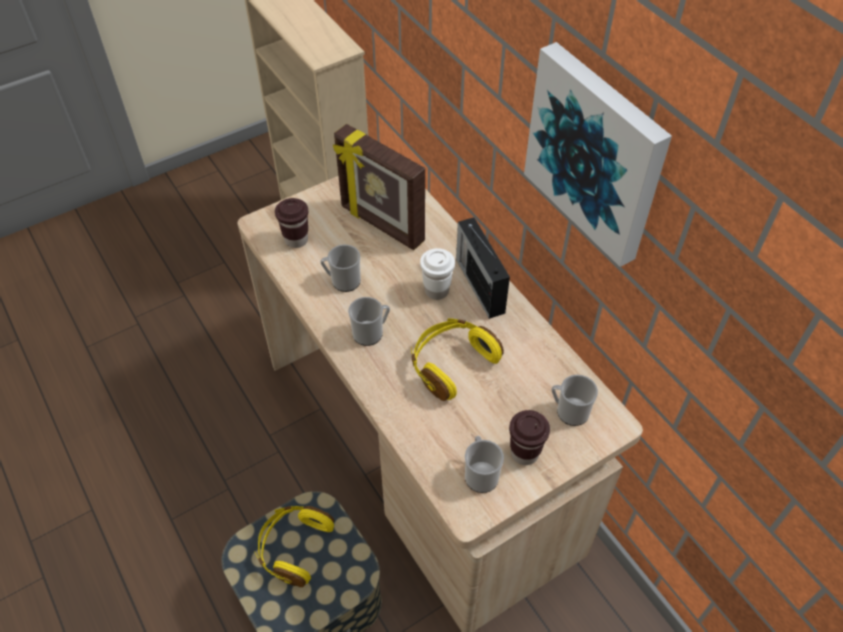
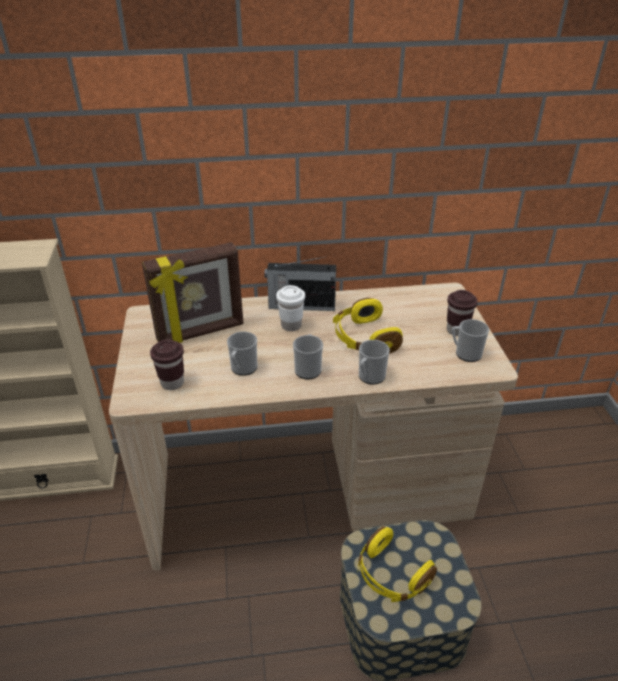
camera: 65 degrees left, 15 degrees down
picture [524,42,672,267] -> none
mug [552,375,598,426] -> mug moved to [359,340,390,385]

